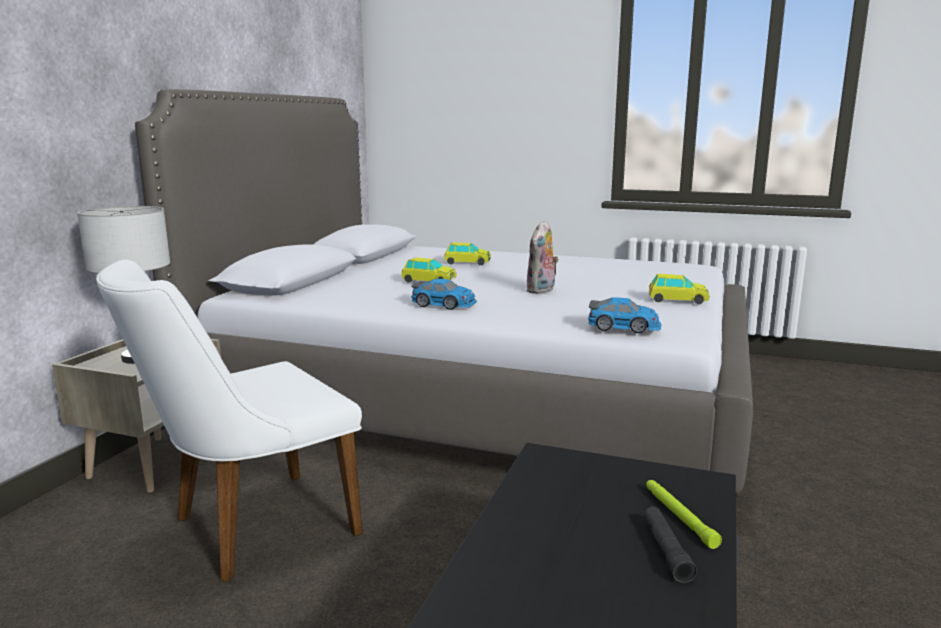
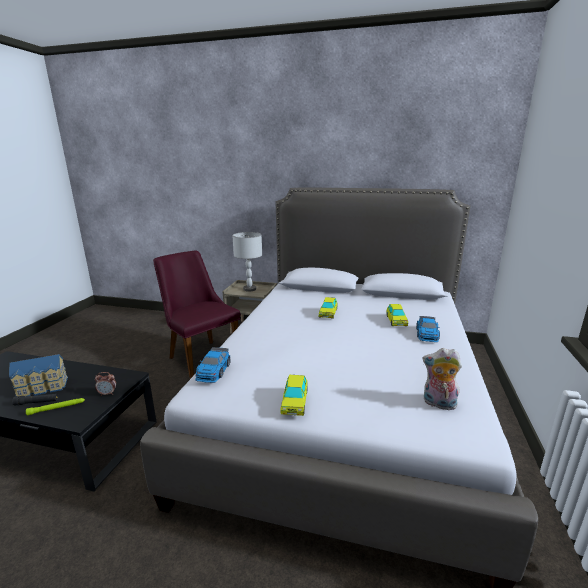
camera: 85 degrees right, 5 degrees up
white chair [96,260,363,582] -> purple chair [153,250,241,378]
toy car [411,279,477,310] -> toy car moved to [416,316,440,342]
plush toy [526,221,559,294] -> plush toy moved to [423,348,462,412]
none -> toy house [9,354,68,396]
none -> alarm clock [95,372,116,396]

